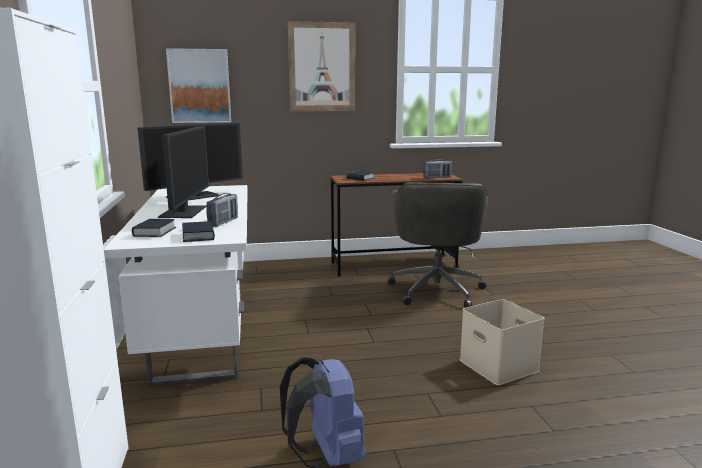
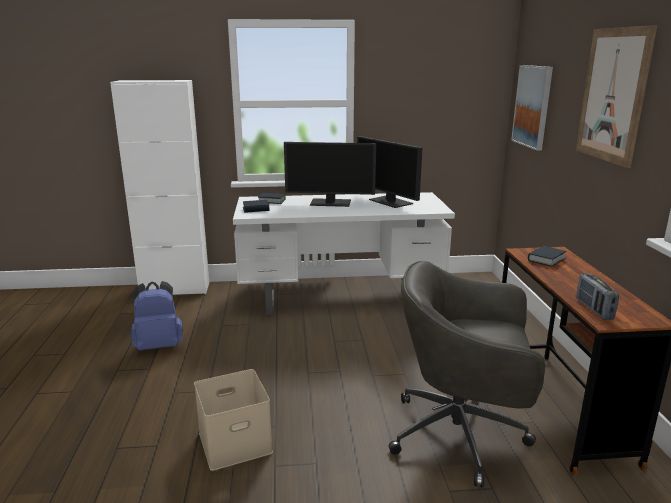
camera: 95 degrees right, 5 degrees up
radio [206,193,238,227] -> none

